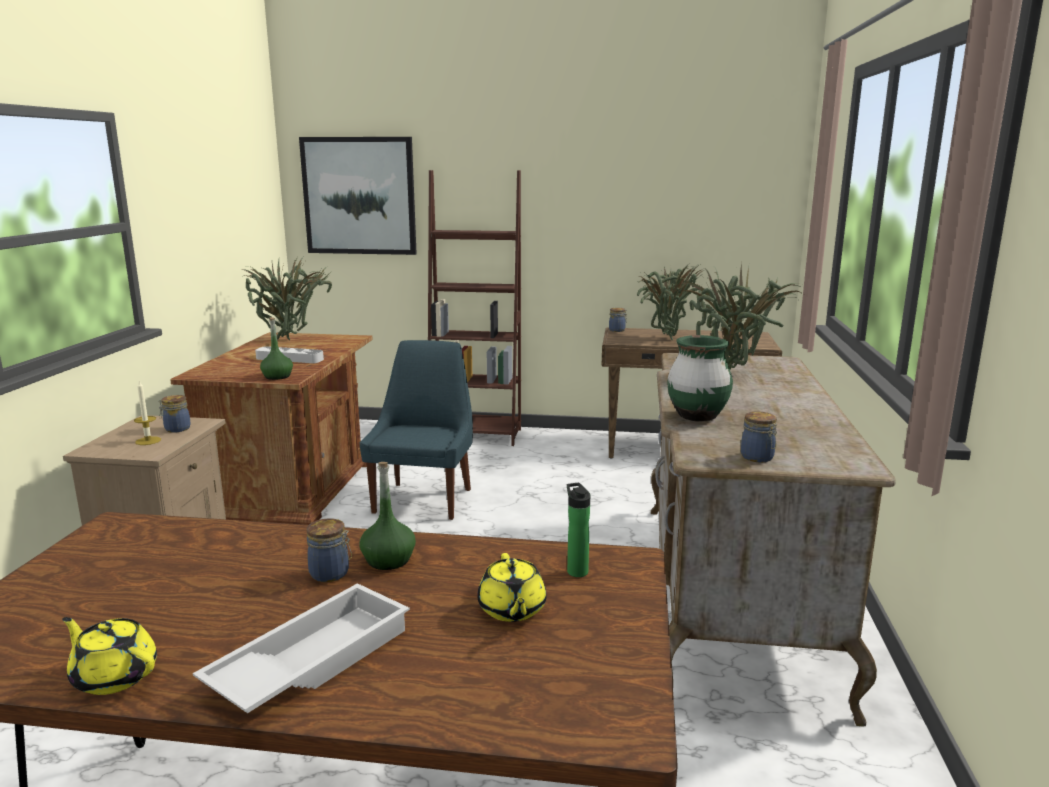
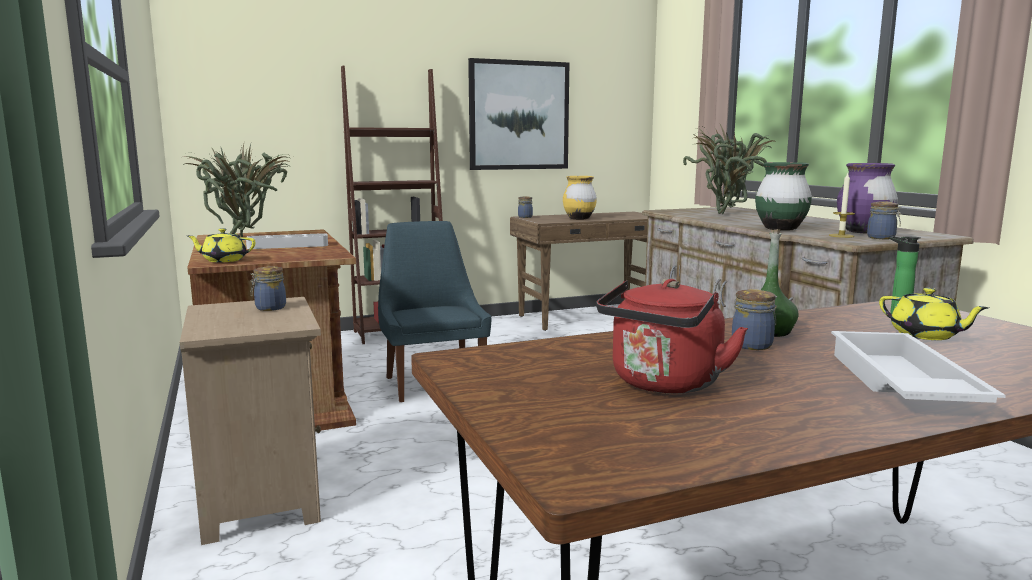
camera: 30 degrees left, 5 degrees down
yellow teapot [62,617,157,695] -> yellow teapot moved to [187,228,256,263]
candle [134,381,161,445] -> candle moved to [829,173,855,238]
green bottle [260,317,293,380] -> none
picture [299,137,417,255] -> picture moved to [468,58,569,170]
potted plant [637,263,704,340] -> yellow vase [563,176,597,220]
none -> red kettle [596,279,748,394]
none -> purple vase [837,163,898,234]

